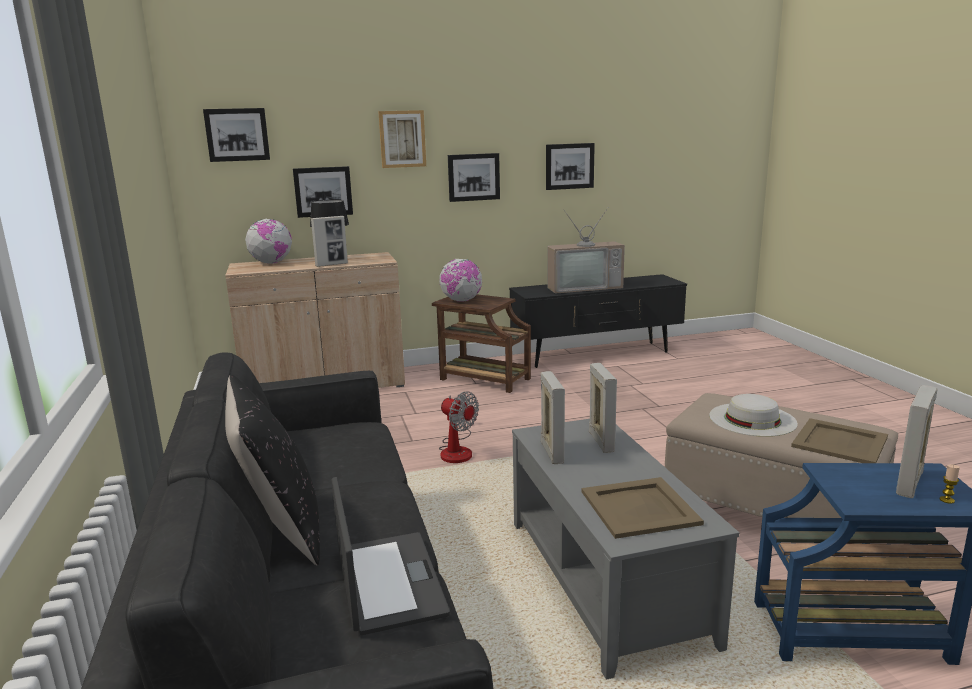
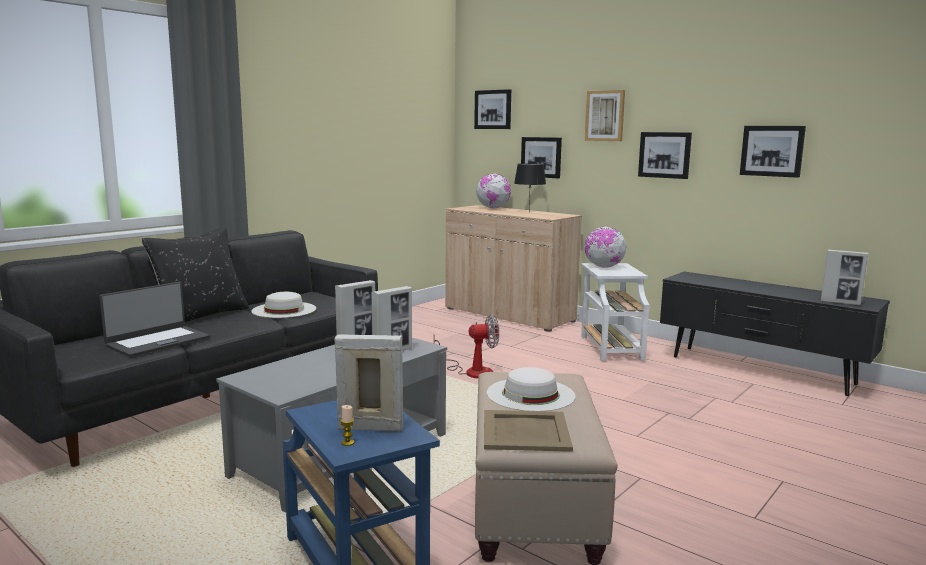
camera: 55 degrees right, 5 degrees down
picture frame [311,216,348,267] -> picture frame moved to [821,249,868,306]
brown side table [432,294,531,393] -> white side table [581,263,650,361]
fan [439,391,479,463] -> fan turned 105 degrees counterclockwise [434,314,499,379]
television [547,207,625,293] -> none
beige tray [582,477,704,539] -> none
none -> white hat [251,292,316,318]

